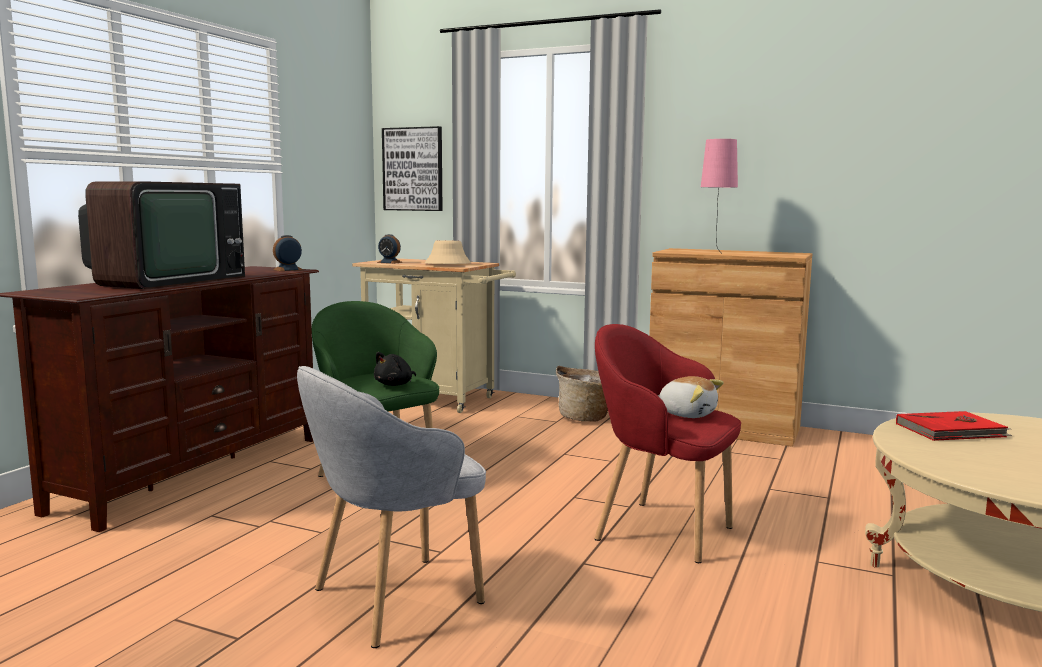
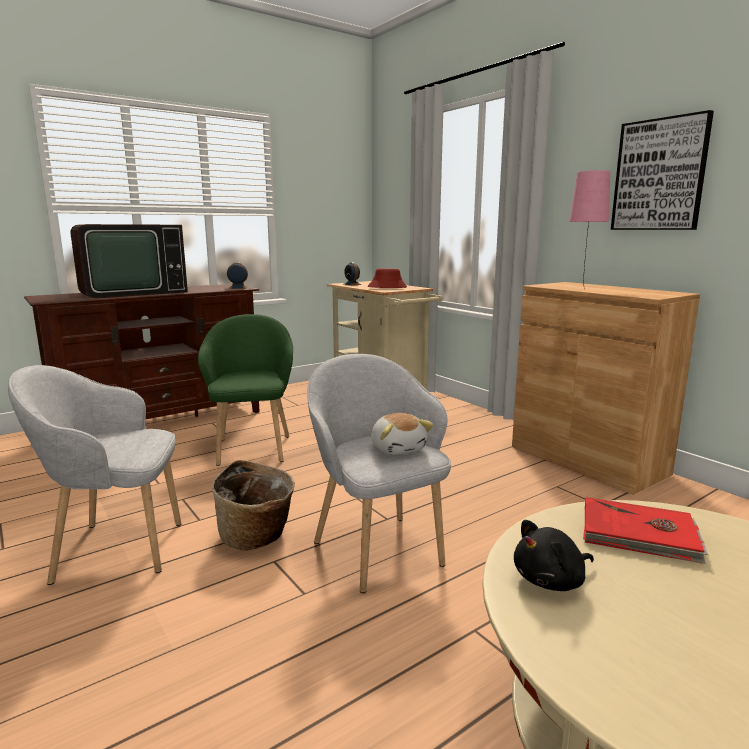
camera: 30 degrees right, 5 degrees up
black plush toy [374,352,416,386] -> black plush toy moved to [514,520,594,591]
picture [382,126,442,211] -> picture moved to [611,110,714,230]
beige hat [425,241,471,264] -> red hat [368,268,407,288]
basket [556,366,608,422] -> basket moved to [212,460,295,551]
red armchair [595,324,741,563] -> grey armchair [307,354,451,593]

